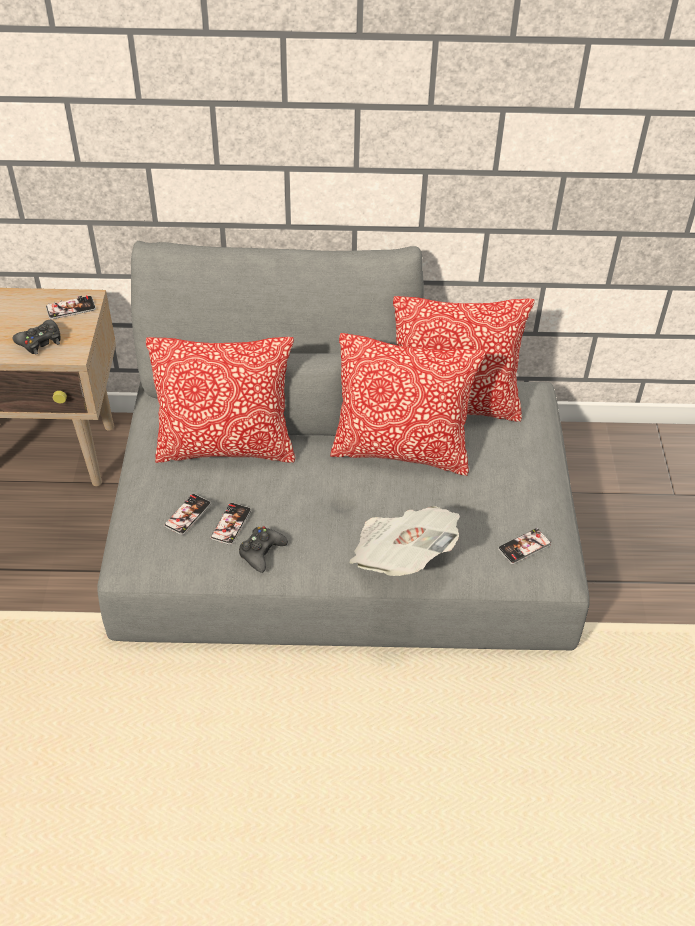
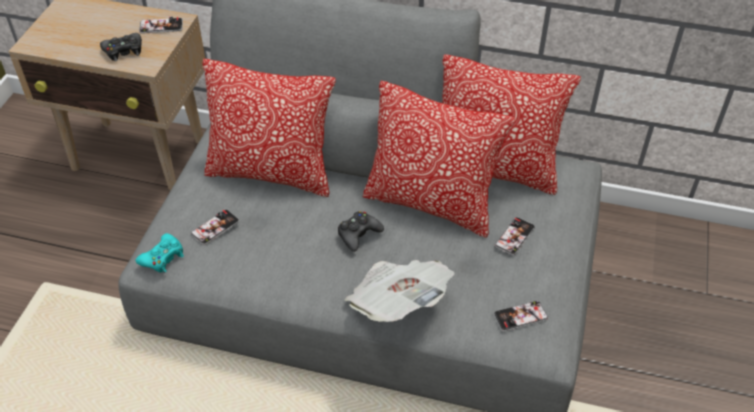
camera: 15 degrees right, 0 degrees up
phone [210,503,251,545] -> phone moved to [495,217,535,255]
black game controller [239,527,288,573] -> black game controller moved to [338,211,384,252]
none -> turquoise game controller [136,233,184,273]

